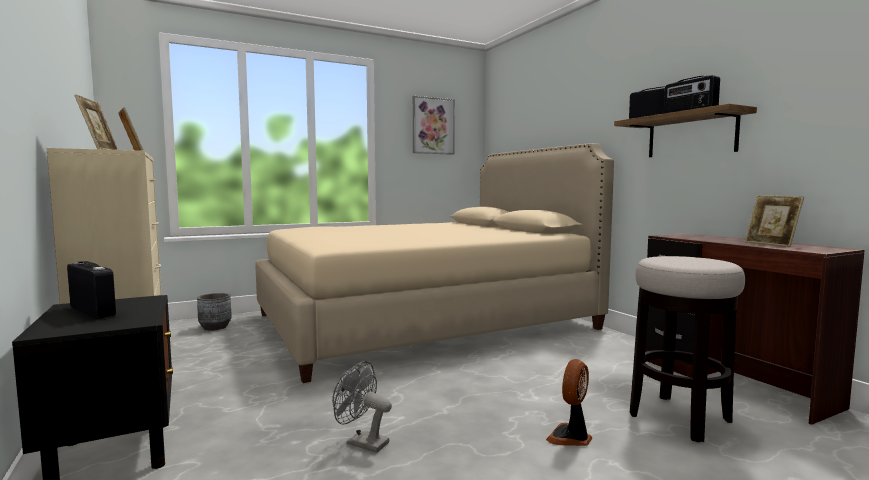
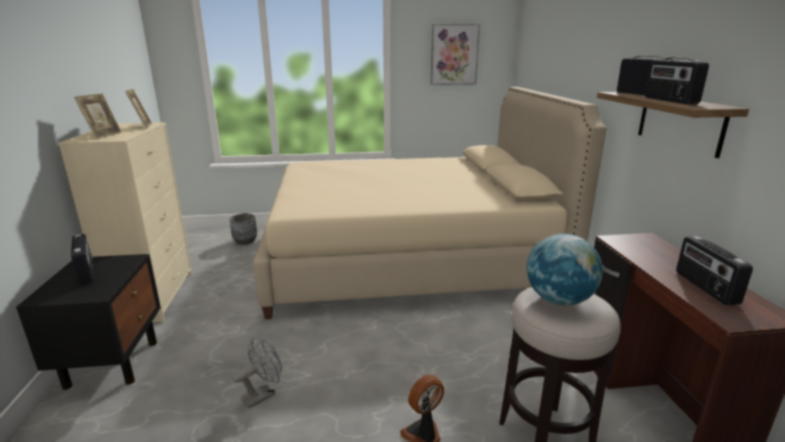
camera: 20 degrees right, 15 degrees up
grey fan [332,361,392,453] -> grey fan turned 90 degrees clockwise [233,338,282,409]
picture frame [745,195,804,247] -> radio [676,236,753,306]
none -> globe [527,234,603,305]

